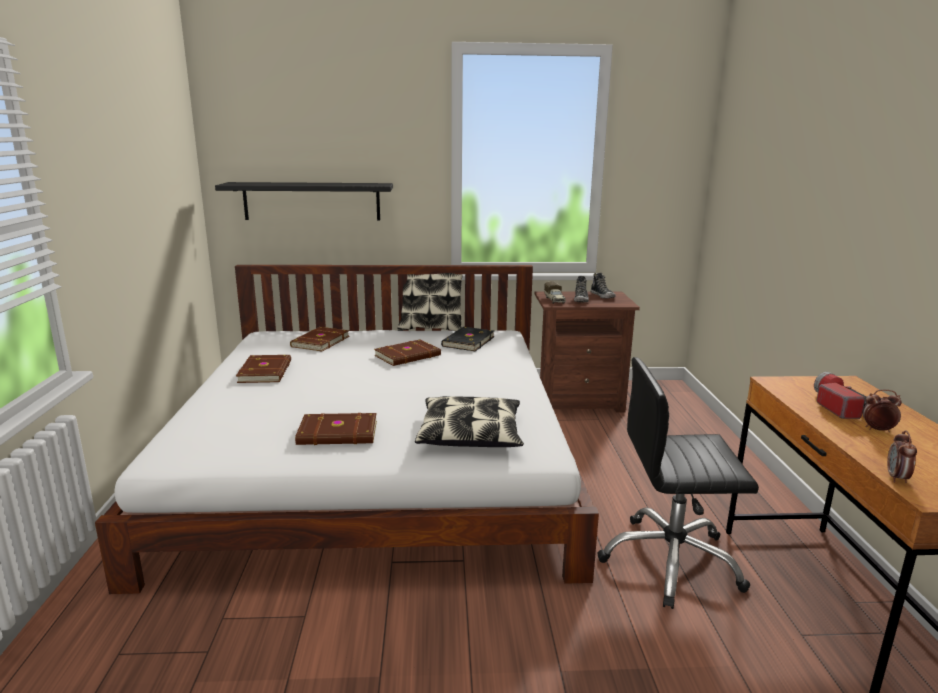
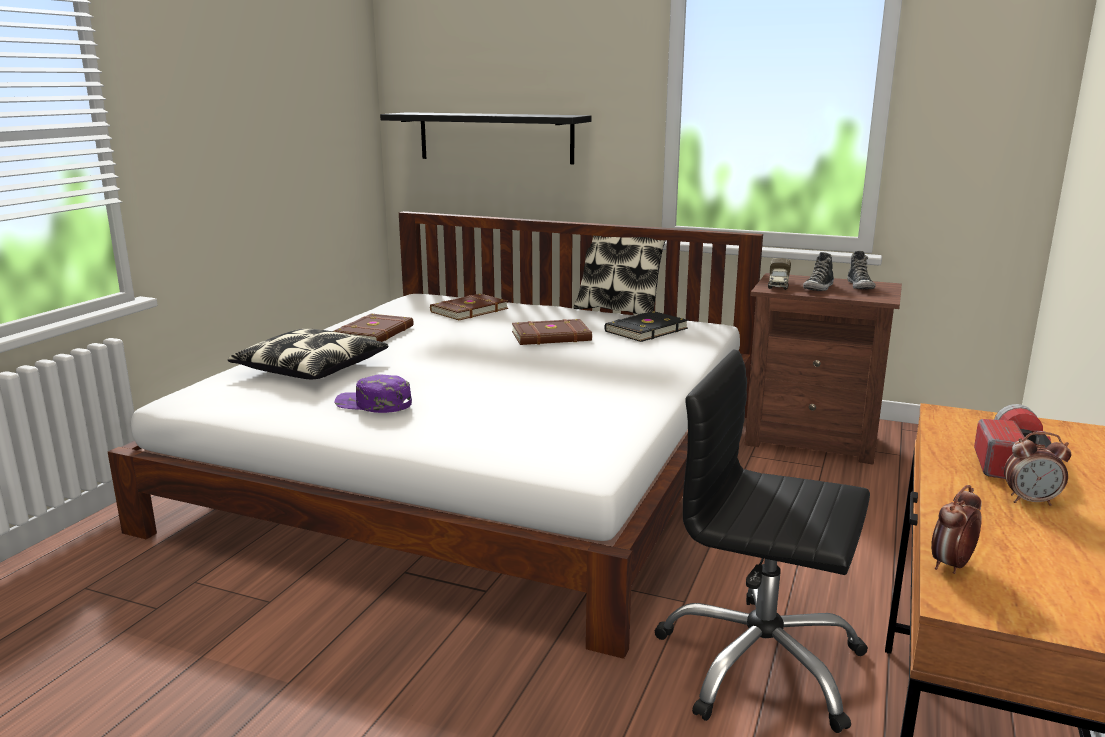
camera: 25 degrees right, 0 degrees up
brown book [295,413,377,445] -> purple cap [334,375,412,413]
pillow [415,396,524,447] -> pillow moved to [228,329,388,379]
alarm clock [863,389,902,432] -> alarm clock turned 150 degrees clockwise [1004,432,1071,506]

